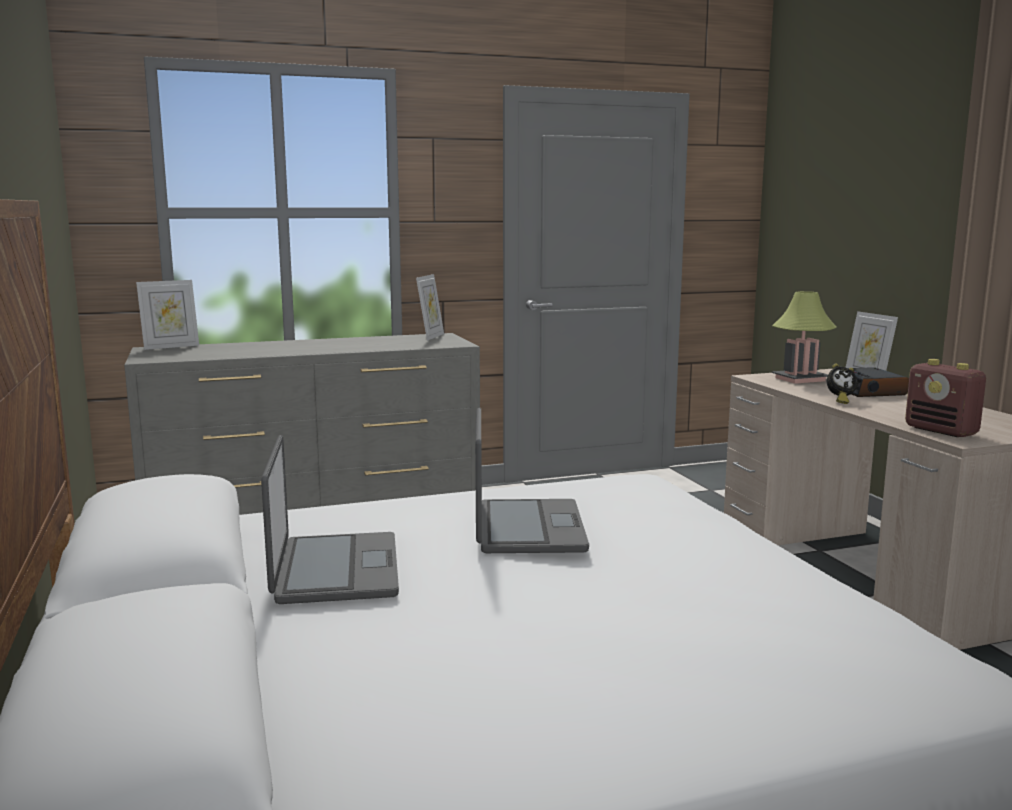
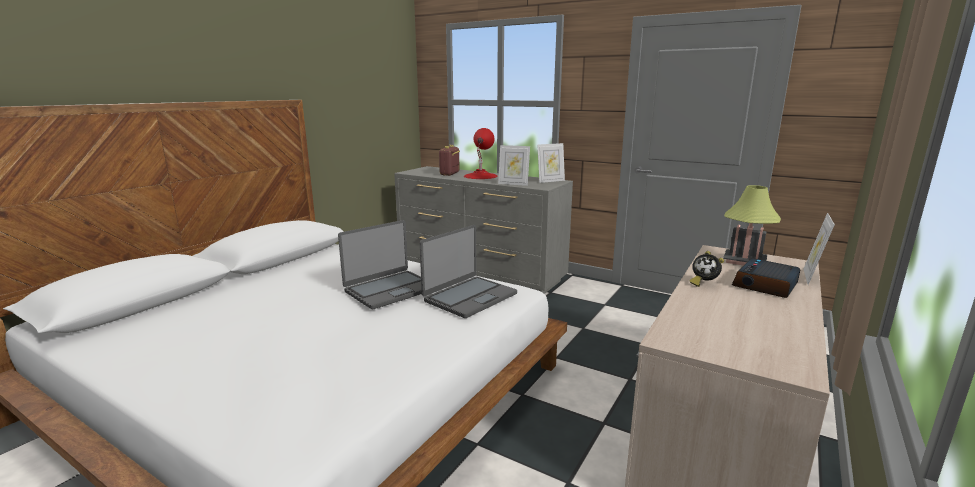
camera: 50 degrees right, 5 degrees up
picture frame [136,280,199,350] -> picture frame moved to [498,145,530,186]
laptop [261,435,399,604] -> laptop moved to [420,225,517,318]
radio [905,359,986,437] -> radio moved to [439,145,460,176]
none -> red table lamp [464,128,498,179]

